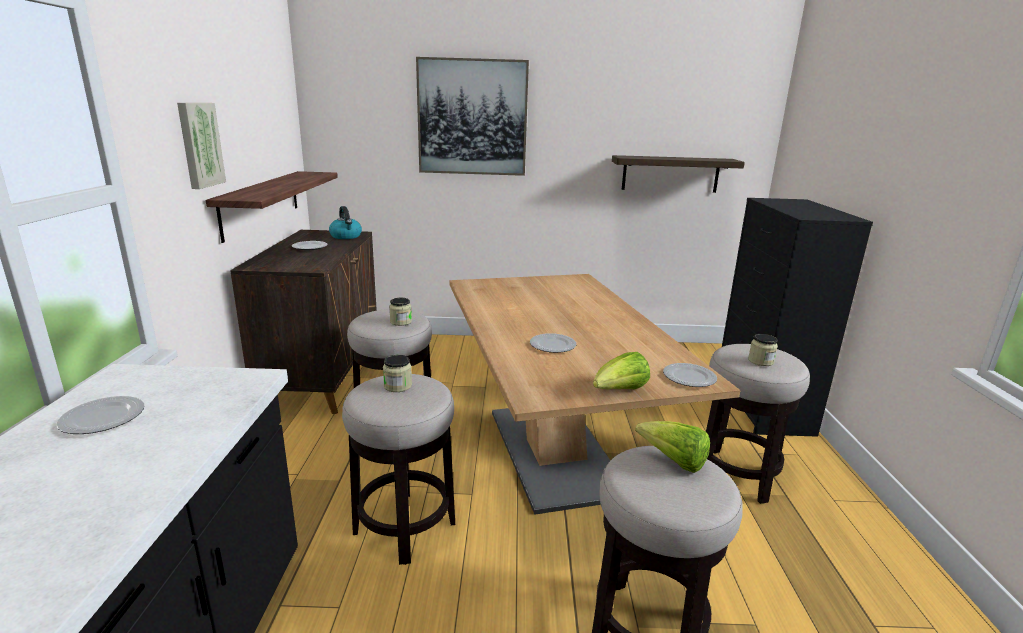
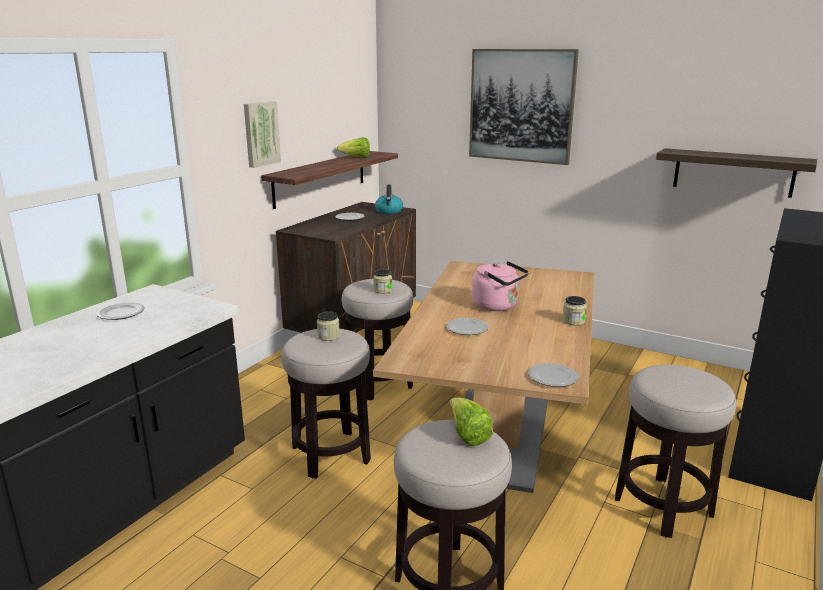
camera: 30 degrees right, 0 degrees up
lettuce [593,352,650,389] -> lettuce moved to [337,137,370,158]
jar [748,334,778,366] -> jar moved to [563,296,587,326]
none -> pink kettle [472,261,529,311]

